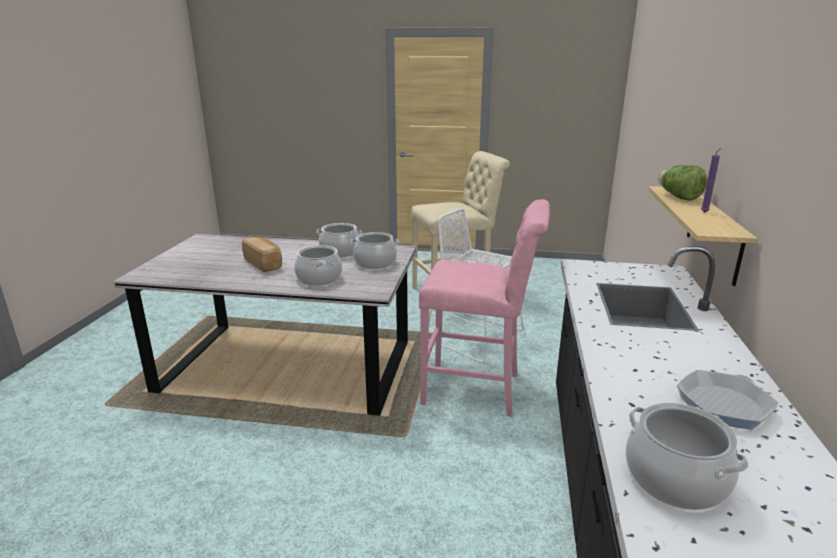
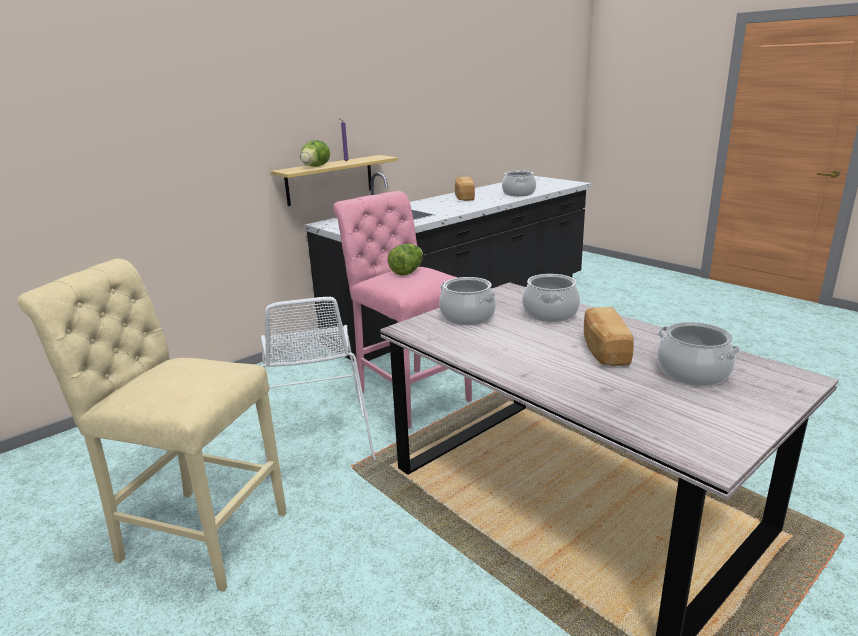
camera: 140 degrees left, 0 degrees up
cooking pot [316,223,362,258] -> cooking pot moved to [657,322,741,386]
frying pan [677,370,778,429] -> bread [455,177,475,201]
none -> lettuce [388,244,423,276]

